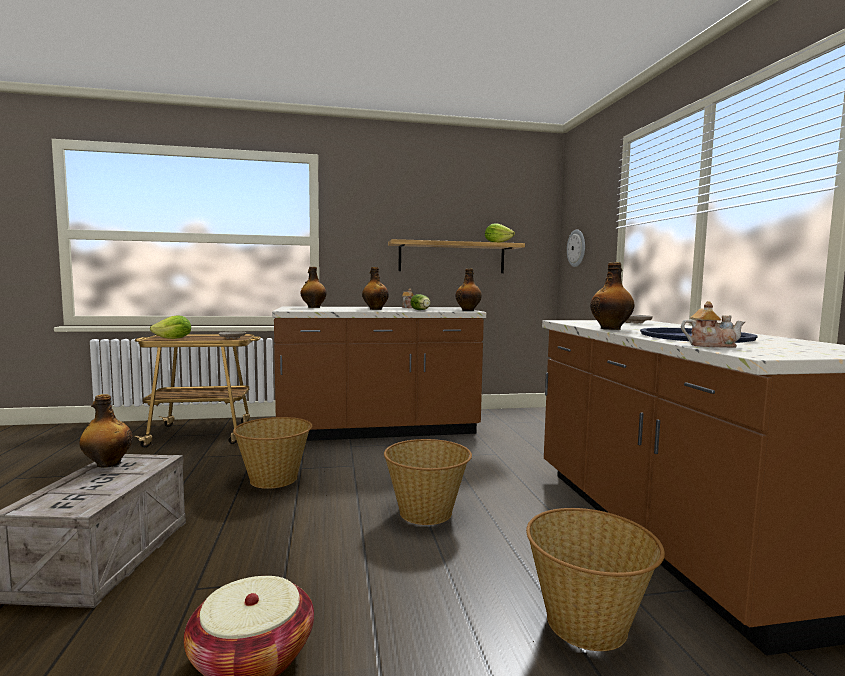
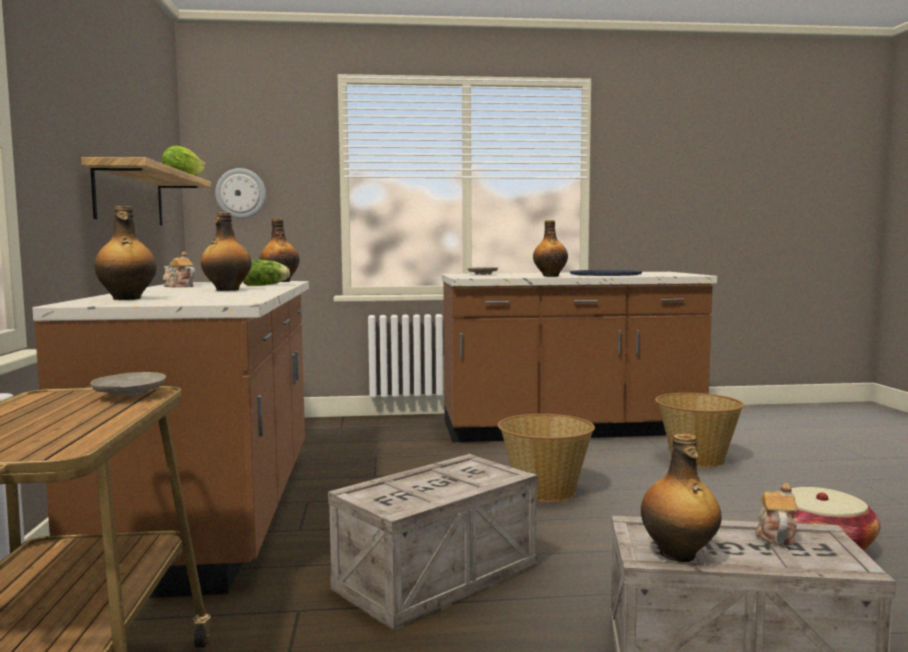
camera: 85 degrees left, 0 degrees up
lettuce [150,315,191,339] -> none
basket [233,417,312,489] -> crate [328,454,538,631]
teapot [681,301,746,348] -> teapot moved to [755,483,797,545]

